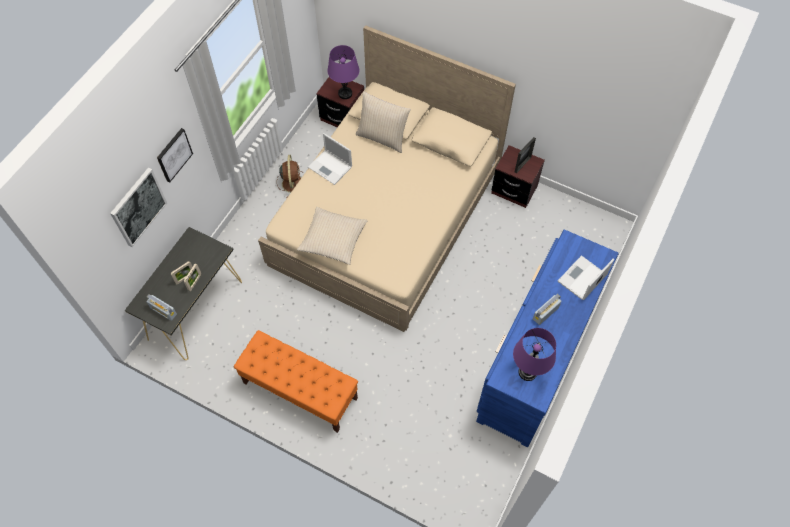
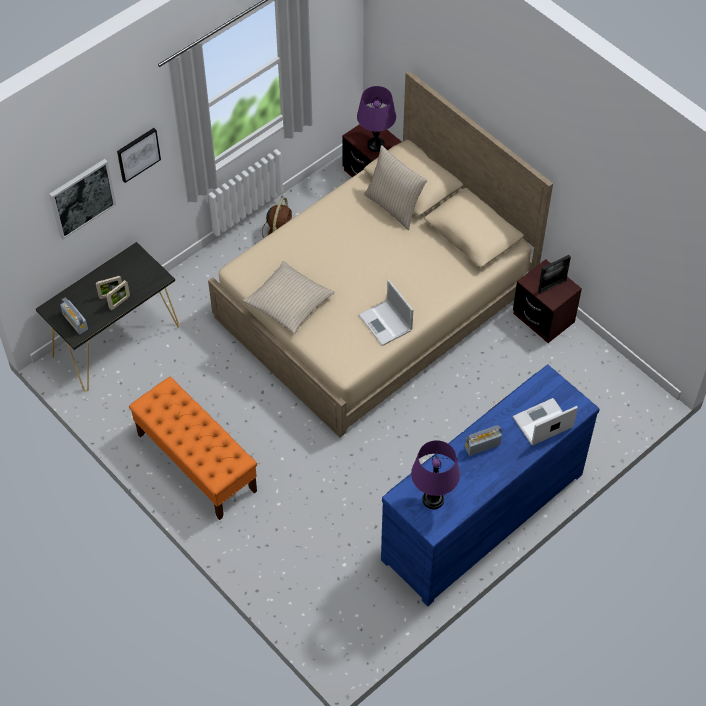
camera: 20 degrees right, 5 degrees down
laptop [308,133,352,185] -> laptop moved to [359,280,413,346]

